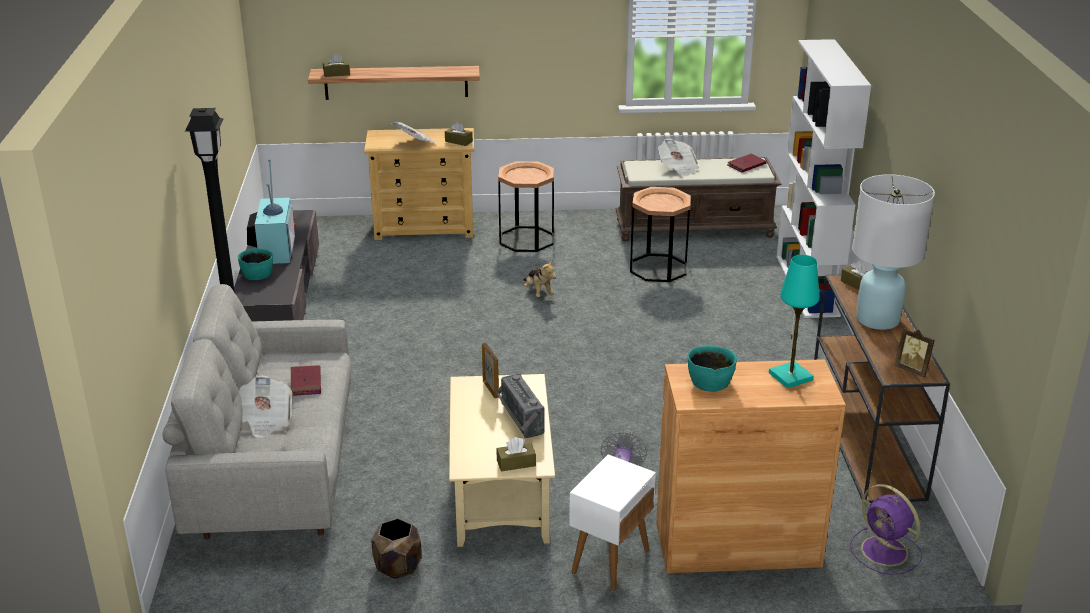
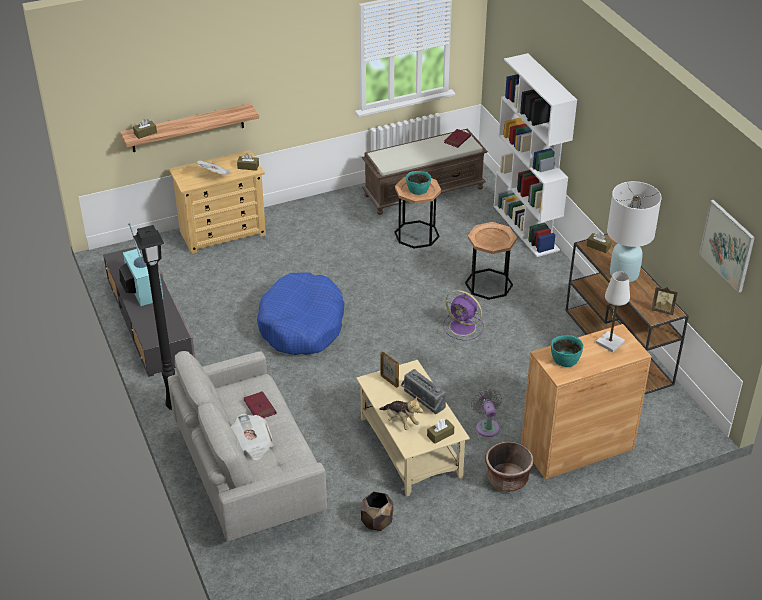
camera: 20 degrees left, 10 degrees up
turquoise bowl [238,248,273,280] -> turquoise bowl moved to [406,171,431,195]
brown side table [498,161,554,252] -> brown side table moved to [465,222,517,300]
plush toy [523,260,556,297] -> plush toy moved to [379,397,423,430]
white side table [569,454,656,591] -> brown planter [485,441,534,492]
newspaper [658,139,699,177] -> none
turquoise table lamp [769,255,820,388] -> white table lamp [596,271,630,352]
purple fan [850,484,922,575] -> purple fan moved to [443,290,484,341]
none -> blue dog bed [257,273,344,355]
none -> picture [699,200,755,293]

